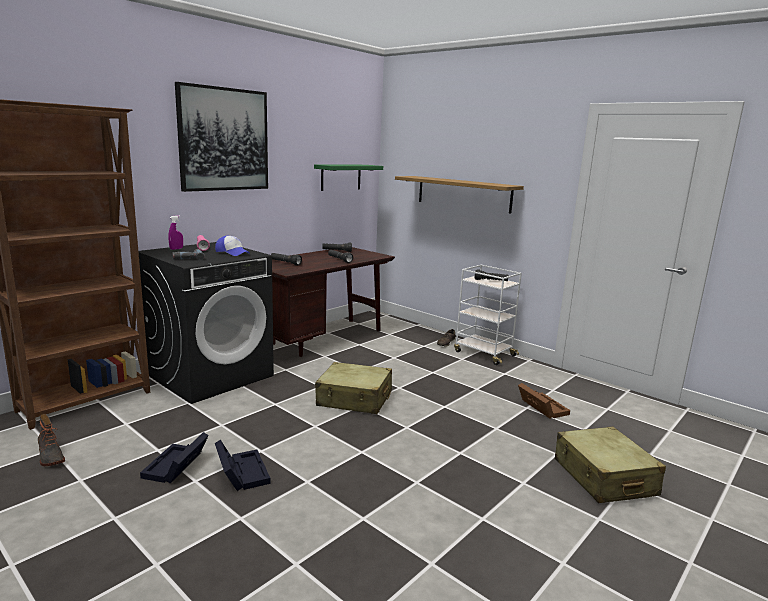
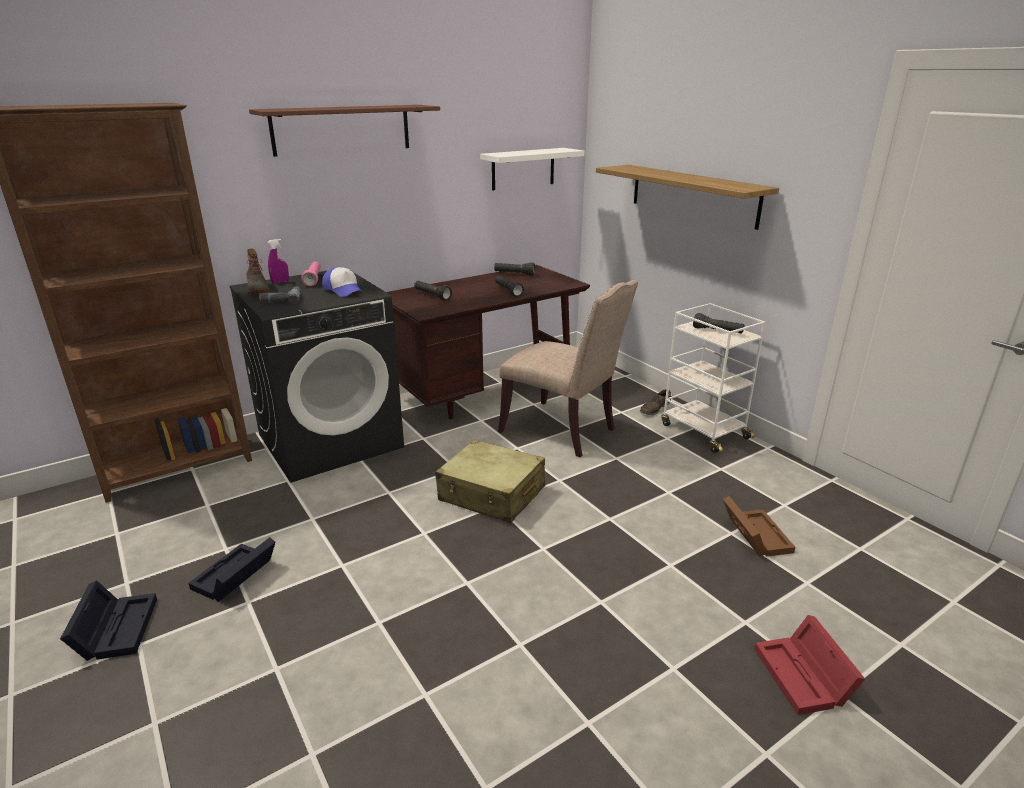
camera: 15 degrees right, 10 degrees up
boot [38,414,65,466] -> boot moved to [246,249,270,295]
picture [175,82,268,192] -> brown shelf [249,105,440,157]
black storage box [215,440,270,491] -> black storage box moved to [60,580,157,661]
green shelf [314,164,383,191] -> white shelf [480,148,584,191]
beige suitcase [555,426,666,503] -> red storage box [754,615,865,715]
none -> beige chair [498,280,638,457]

